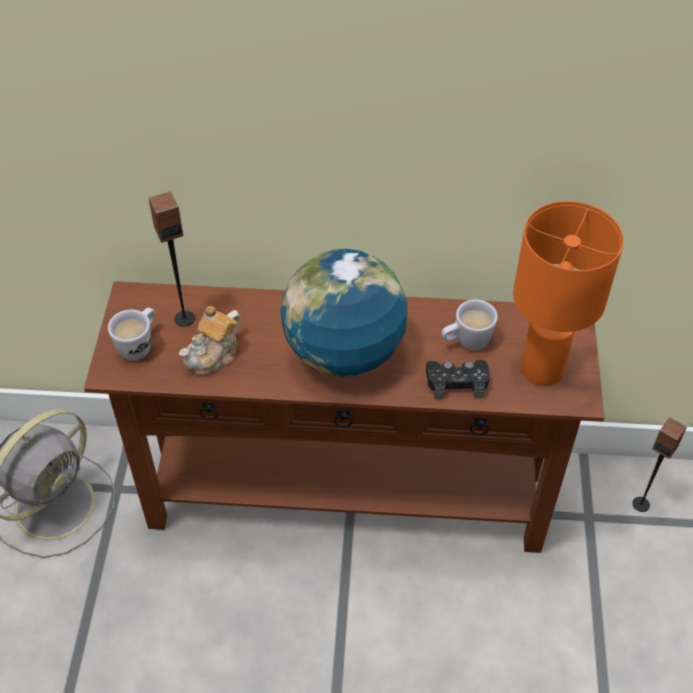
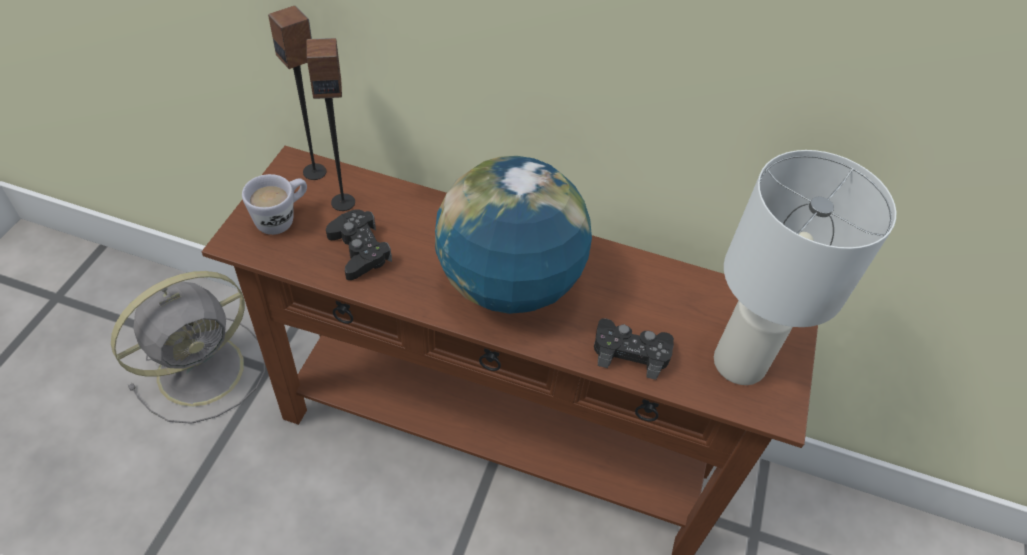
camera: 10 degrees right, 0 degrees up
teapot [179,306,241,375] -> black game controller [326,209,392,280]
white mug [441,299,498,350] -> none
orange table lamp [513,201,624,386] -> white table lamp [714,150,896,385]
speaker [632,417,687,512] -> speaker moved to [268,6,327,180]

